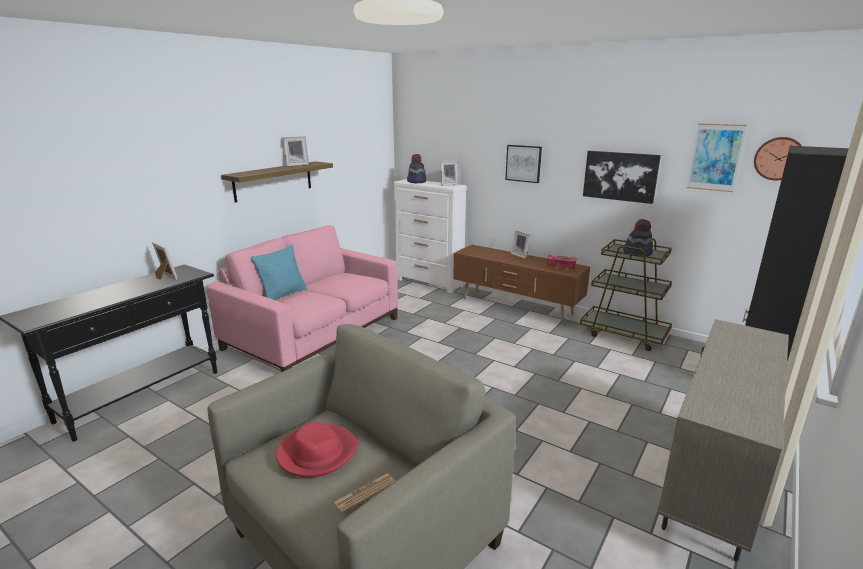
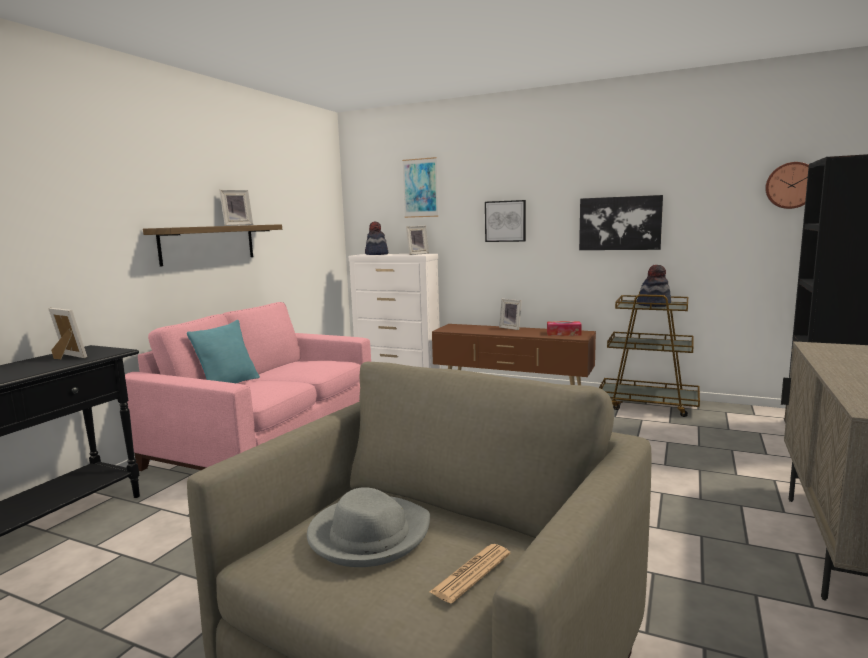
camera: 10 degrees left, 10 degrees down
red hat [276,422,359,478] -> grey hat [307,488,430,567]
picture [687,123,747,192] -> picture moved to [402,157,438,218]

